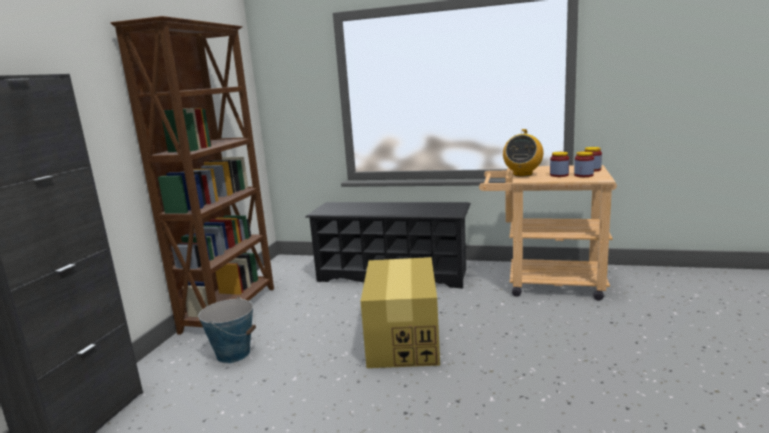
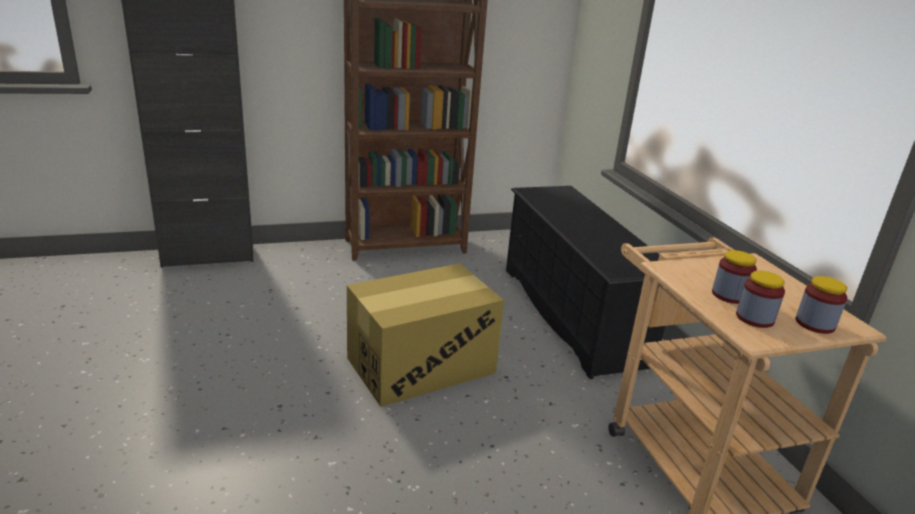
camera: 55 degrees right, 10 degrees up
bucket [198,297,256,363] -> none
radio [503,129,543,176] -> none

